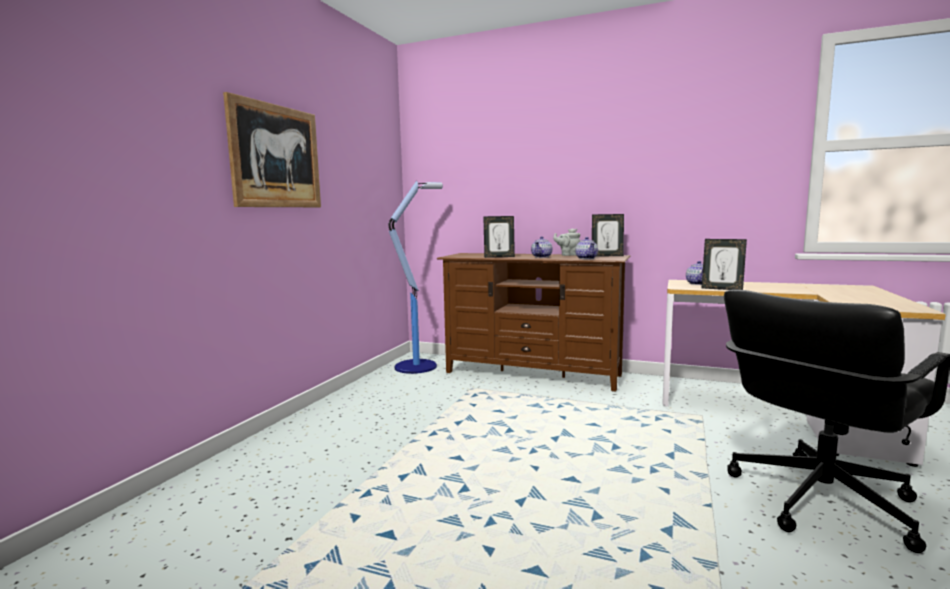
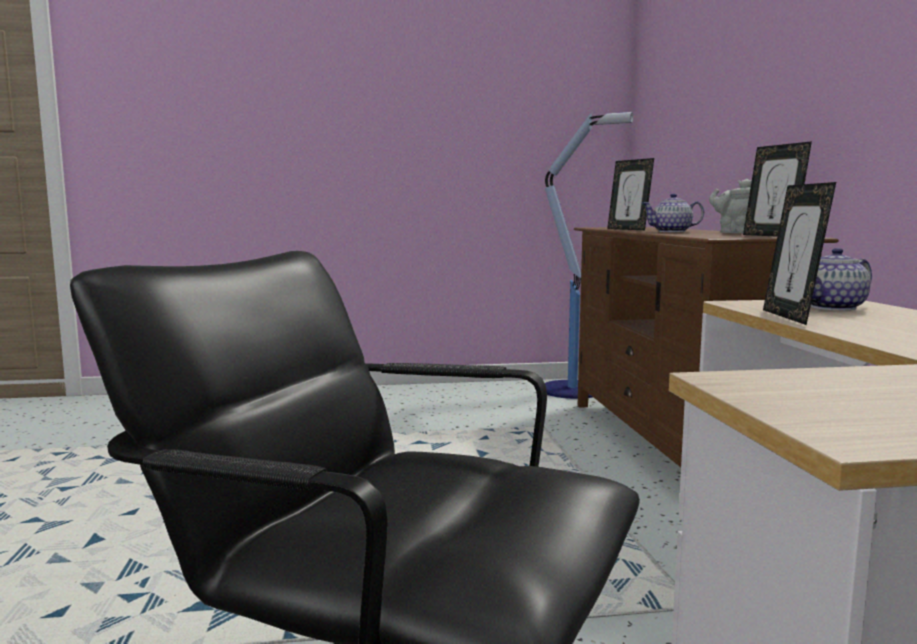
camera: 60 degrees right, 0 degrees up
picture [223,92,321,207] -> none
teapot [575,237,598,259] -> none

